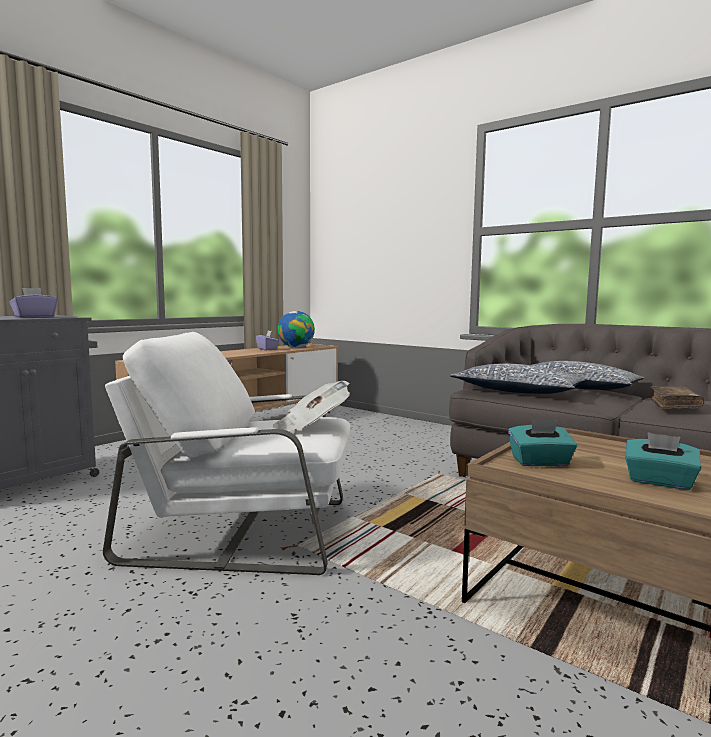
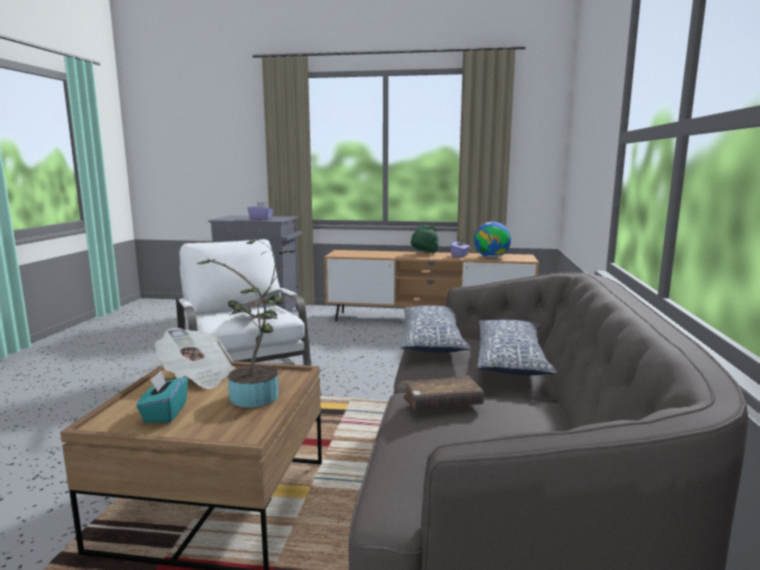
camera: 60 degrees right, 5 degrees up
turquoise tissue box [508,419,577,466] -> newspaper [154,328,236,389]
none -> potted plant [197,239,295,408]
none -> green hat [411,225,439,253]

